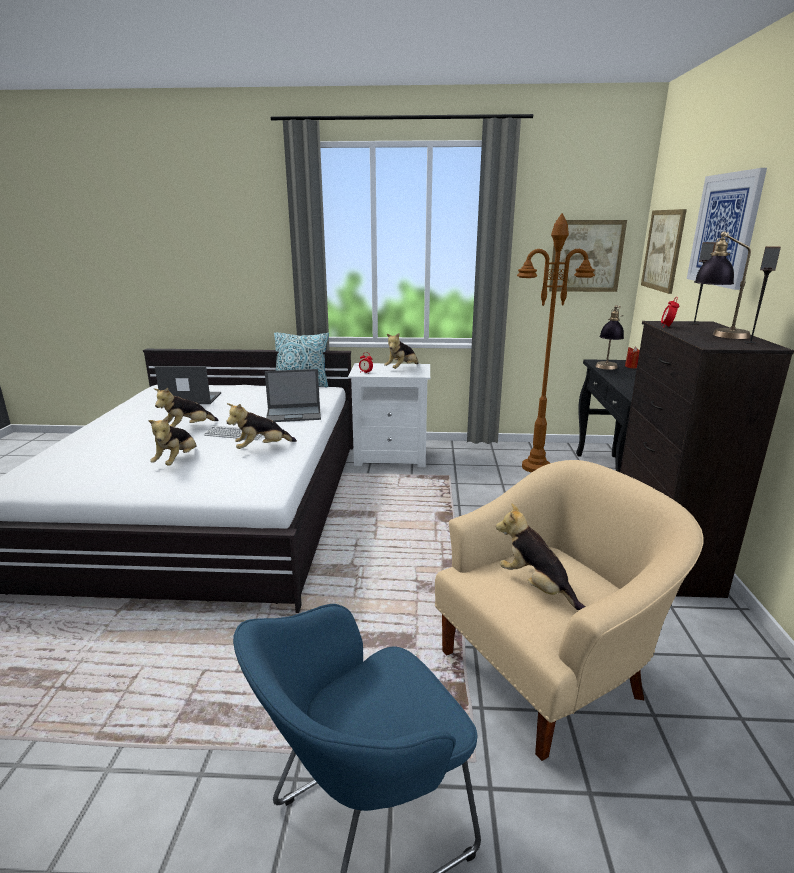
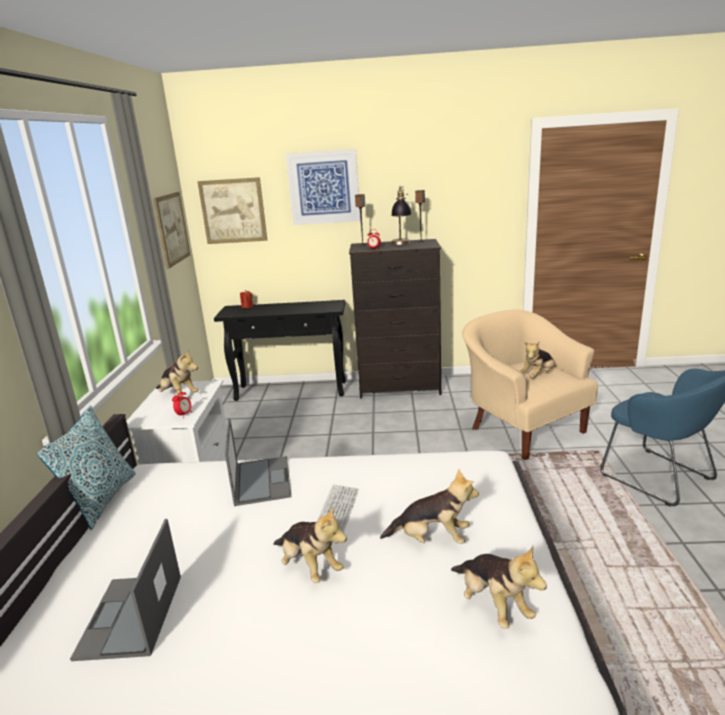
camera: 90 degrees left, 0 degrees up
plush toy [226,403,297,449] -> plush toy moved to [451,546,547,629]
brown floor lamp [517,213,595,473] -> none
table lamp [595,305,624,370] -> none

